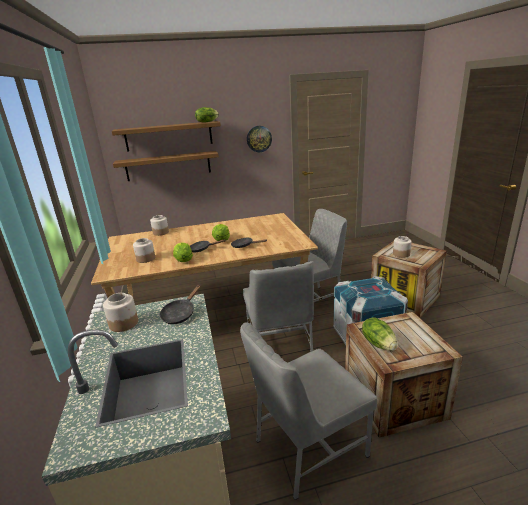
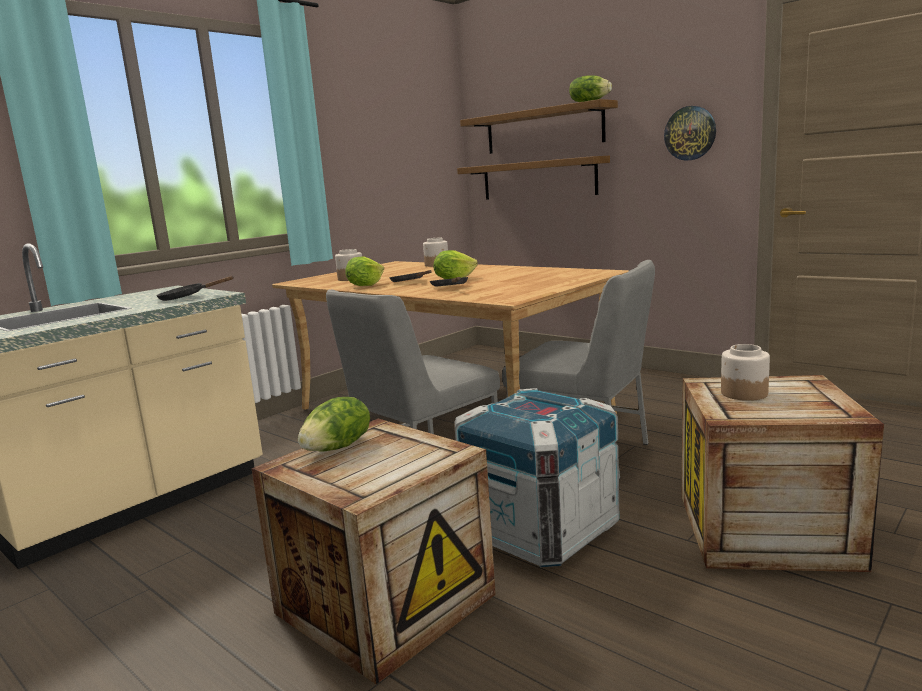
camera: 55 degrees right, 10 degrees down
jar [103,293,138,332] -> none
grey chair [240,322,377,500] -> none

